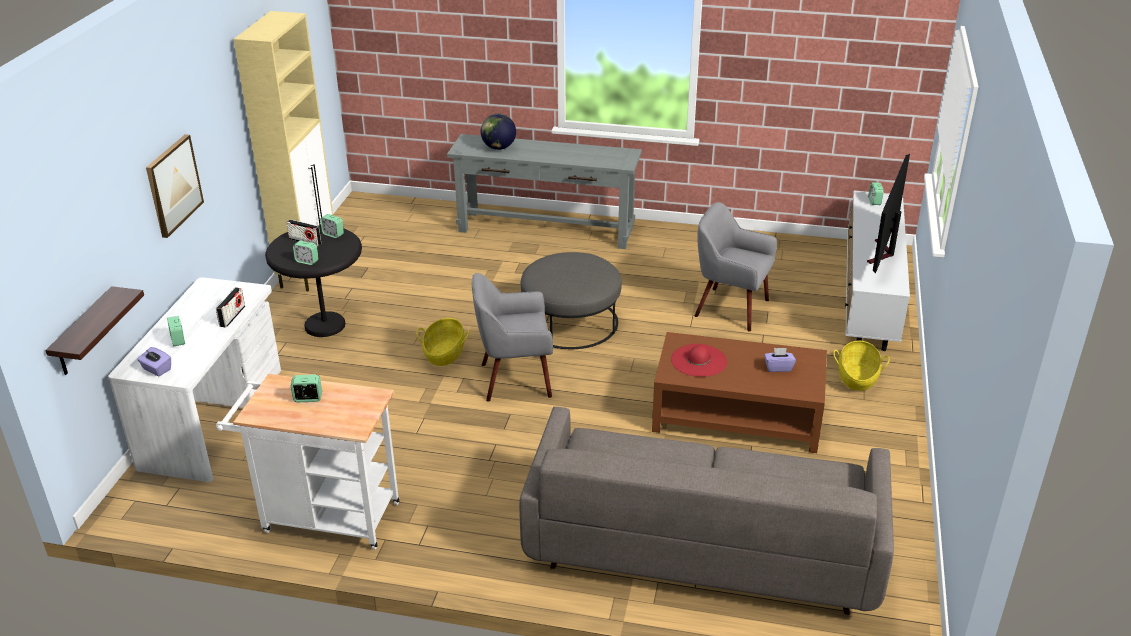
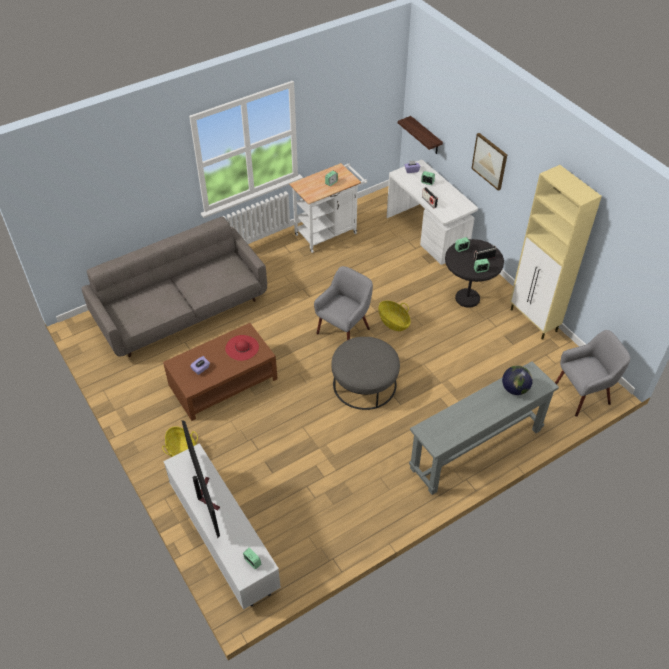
camera: 135 degrees right, 15 degrees up
grey armchair [695,202,777,331] -> grey armchair moved to [555,330,630,417]

